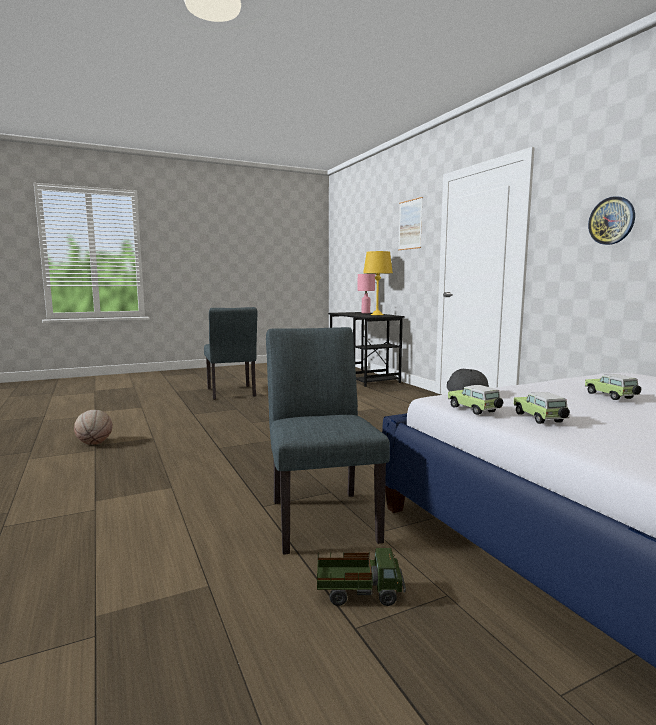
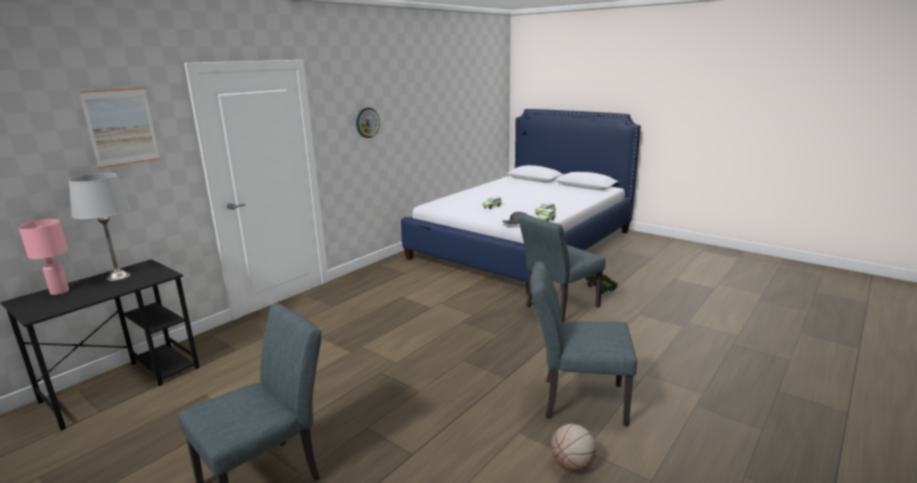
camera: 115 degrees left, 10 degrees up
yellow table lamp [363,251,393,315] -> grey table lamp [68,173,131,281]
none -> grey chair [530,261,637,427]

